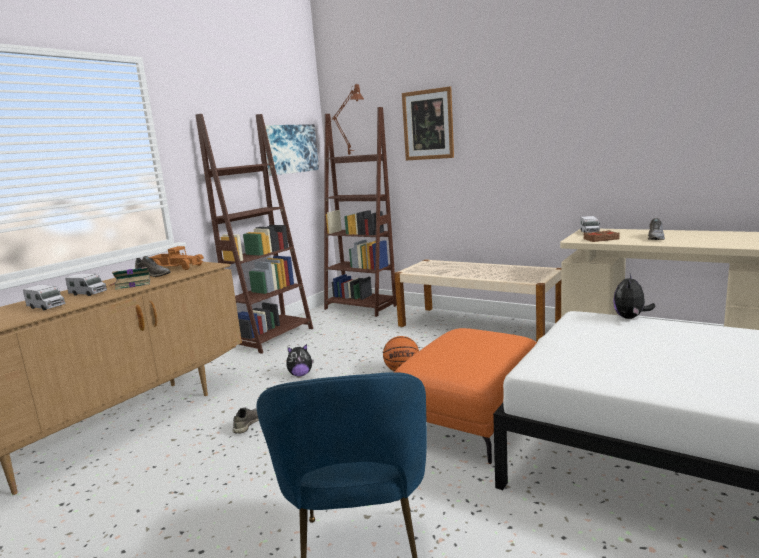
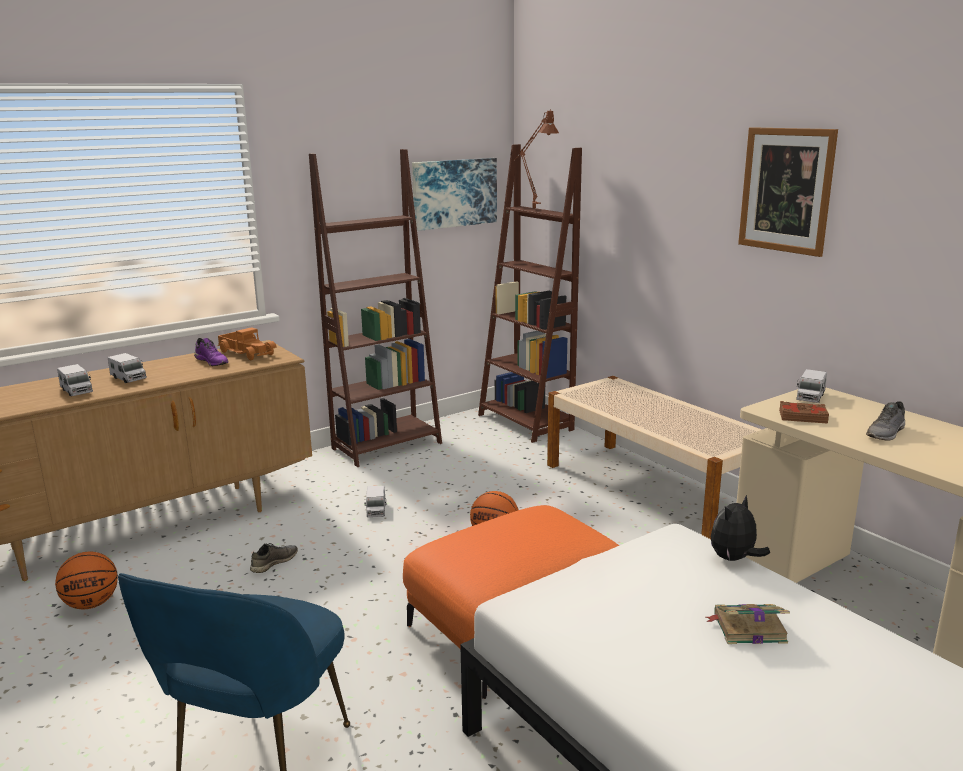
camera: 20 degrees right, 5 degrees up
book [110,267,151,290] -> book moved to [706,604,790,644]
grey shoe [135,256,171,277] -> purple shoe [194,338,229,366]
plush toy [286,344,314,377] -> toy truck [364,485,386,517]
picture [402,86,454,161] -> picture moved to [738,127,838,257]
none -> basketball [55,552,118,609]

